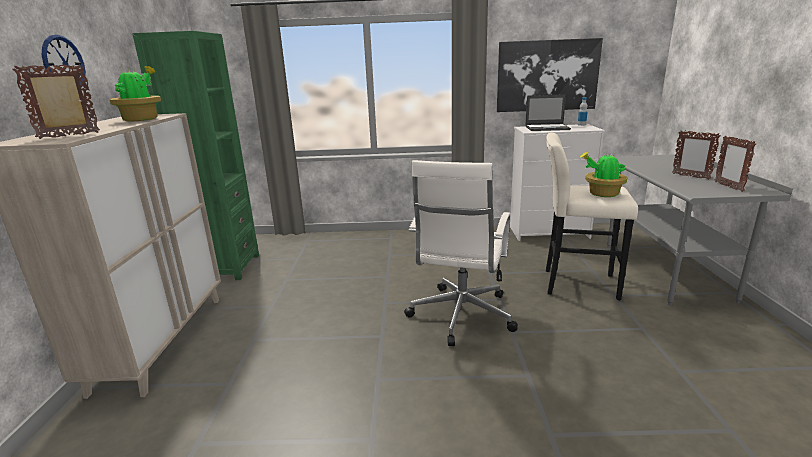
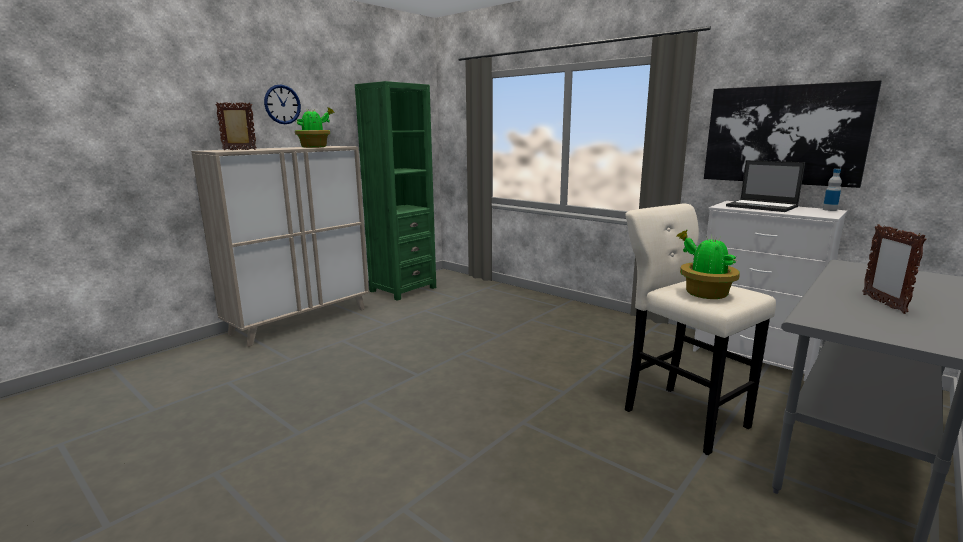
camera: 40 degrees right, 5 degrees down
white office chair [404,160,518,346] -> none
picture frame [715,136,756,192] -> none

